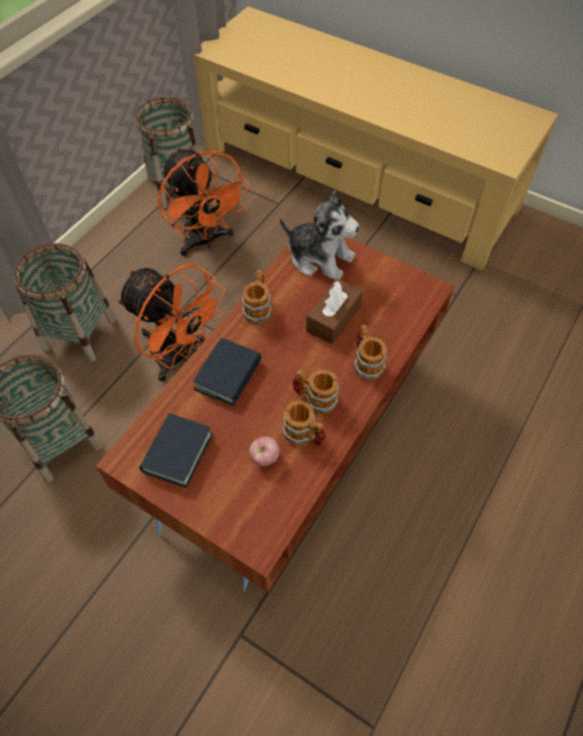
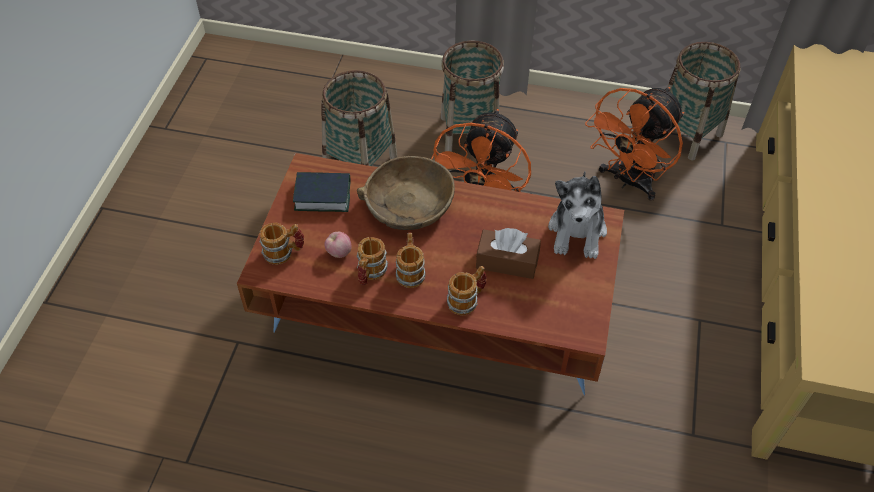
camera: 70 degrees right, 5 degrees down
book [193,338,261,406] -> brown bowl [357,156,455,230]
mug [242,270,271,324] -> mug moved to [259,222,305,265]

